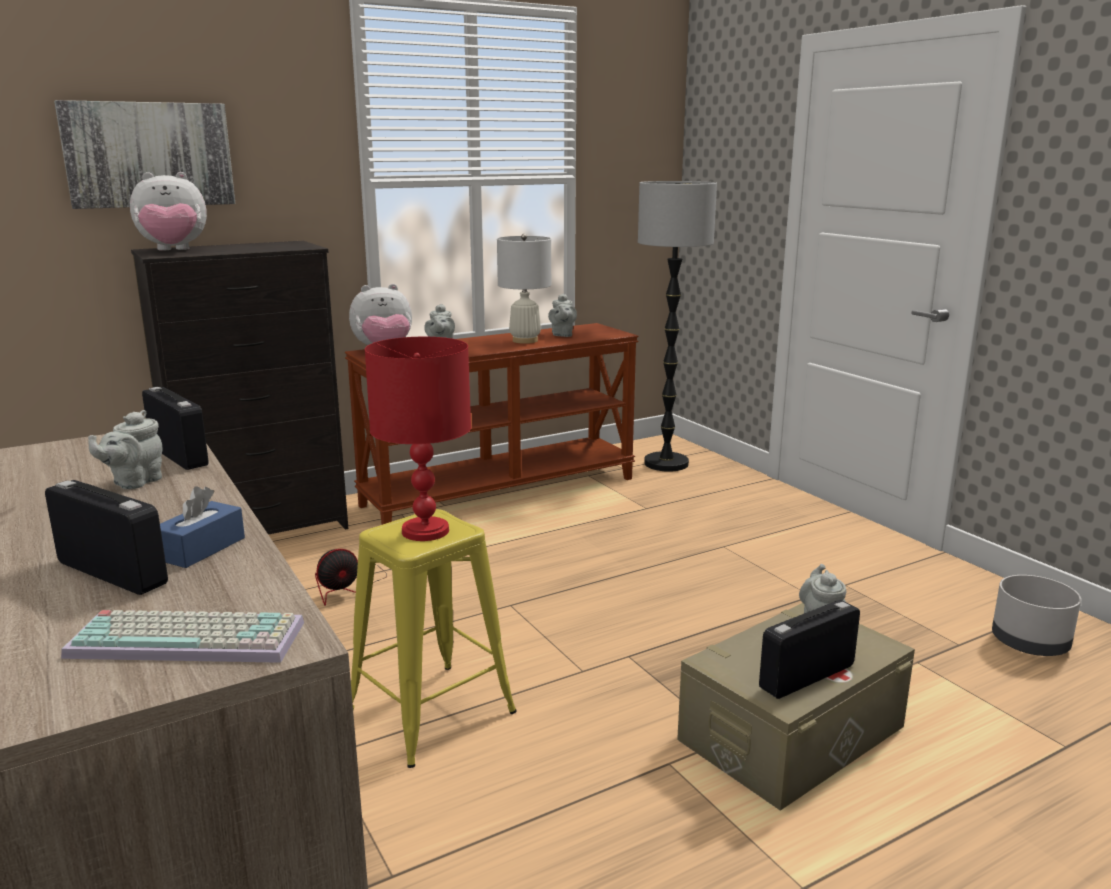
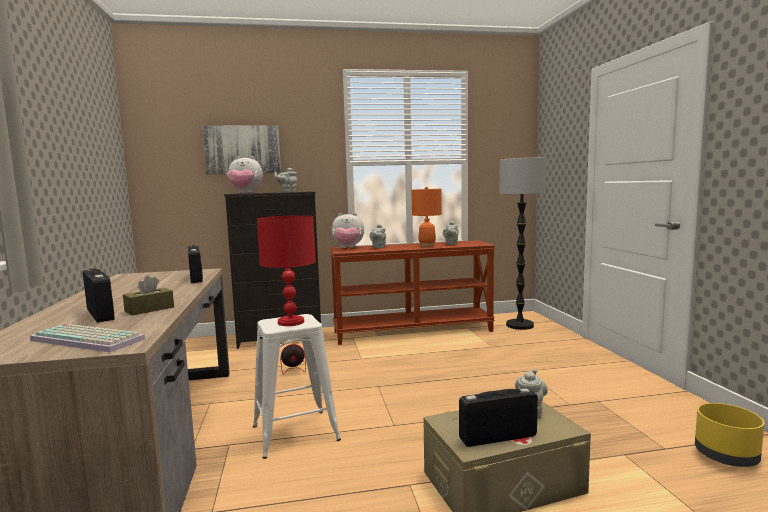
camera: 20 degrees right, 10 degrees down
grey teapot [88,410,162,489] -> grey teapot moved to [274,168,297,192]
blue tissue box [160,486,245,568] -> brown tissue box [123,276,174,315]
yellow stool [351,509,517,768] -> white stool [253,314,341,459]
white table lamp [497,234,551,344] -> orange table lamp [412,187,442,247]
grey planter [992,575,1081,656] -> yellow planter [695,403,764,467]

